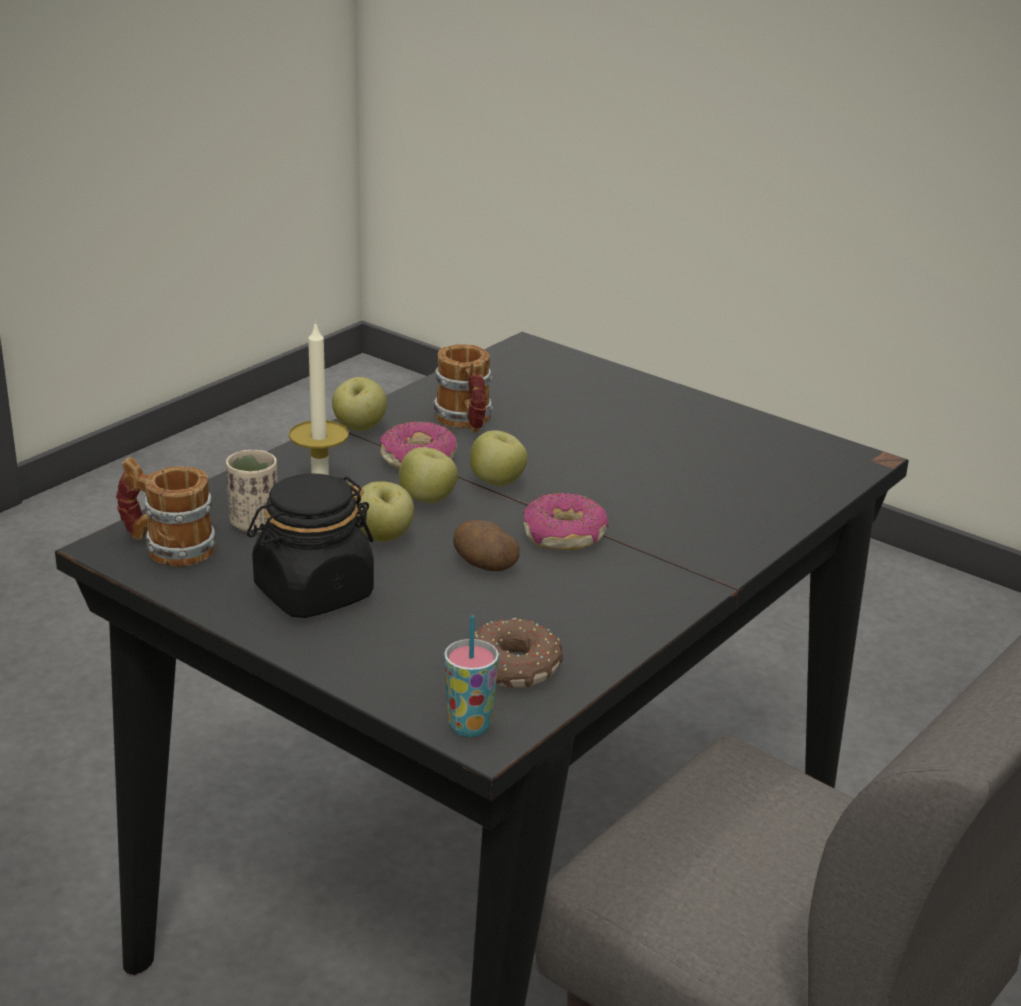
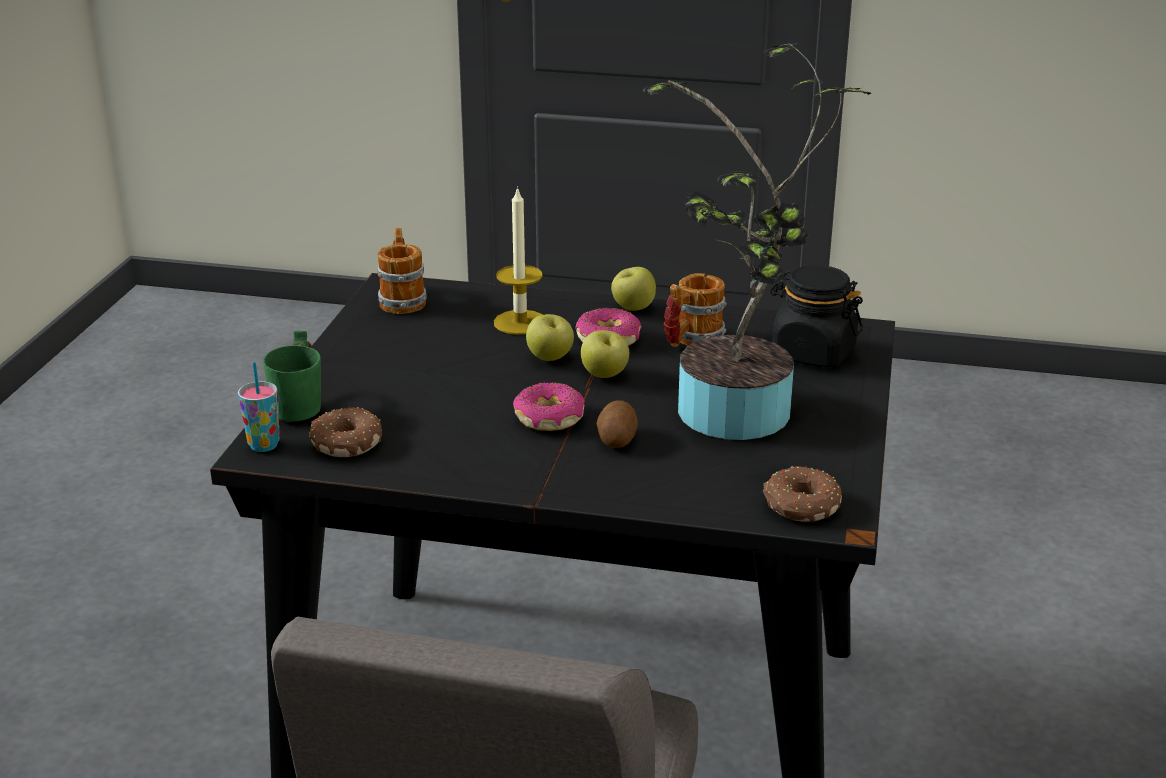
camera: 65 degrees right, 0 degrees up
beige cup [226,450,278,532] -> none
black jar [247,474,374,618] -> black jar moved to [770,265,863,368]
apple [357,481,414,542] -> none
potato [453,520,520,571] -> potato moved to [596,400,638,448]
none -> green mug [263,331,321,422]
none -> potted plant [642,43,871,440]
none -> donut [763,466,842,522]

